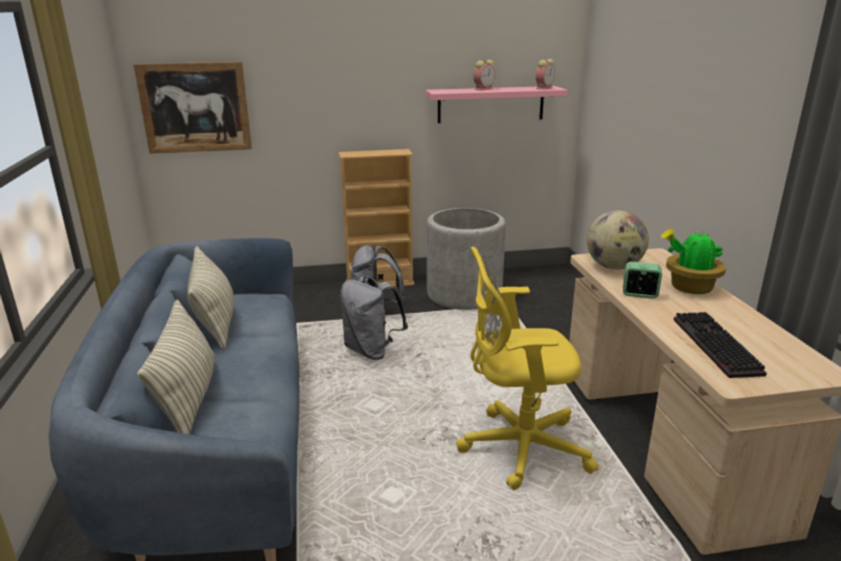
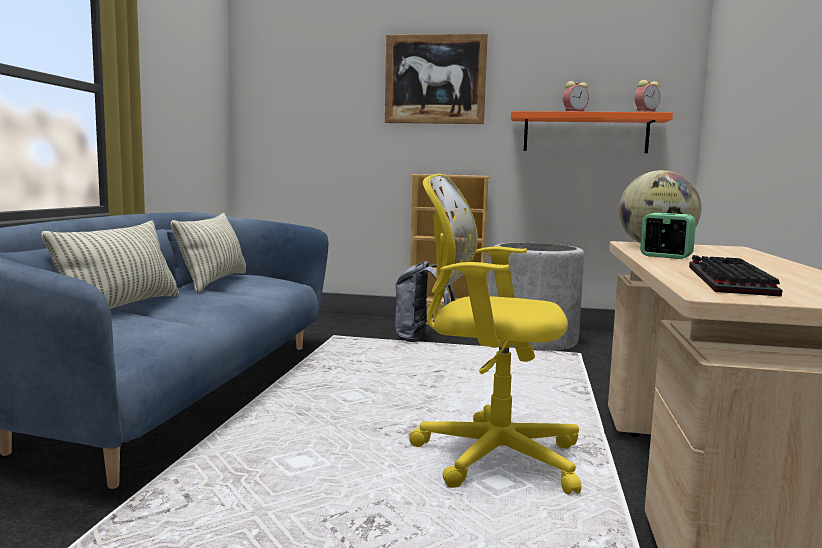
camera: 20 degrees right, 15 degrees down
picture [133,62,252,154] -> picture moved to [385,33,488,124]
grey backpack [340,276,408,360] -> none
pink shelf [426,86,568,123] -> orange shelf [511,111,673,153]
potted plant [661,229,726,294] -> none

